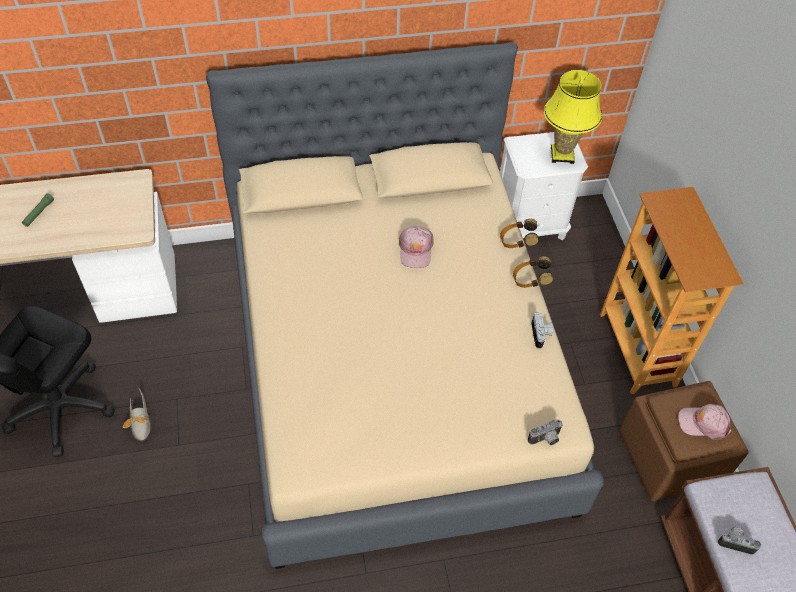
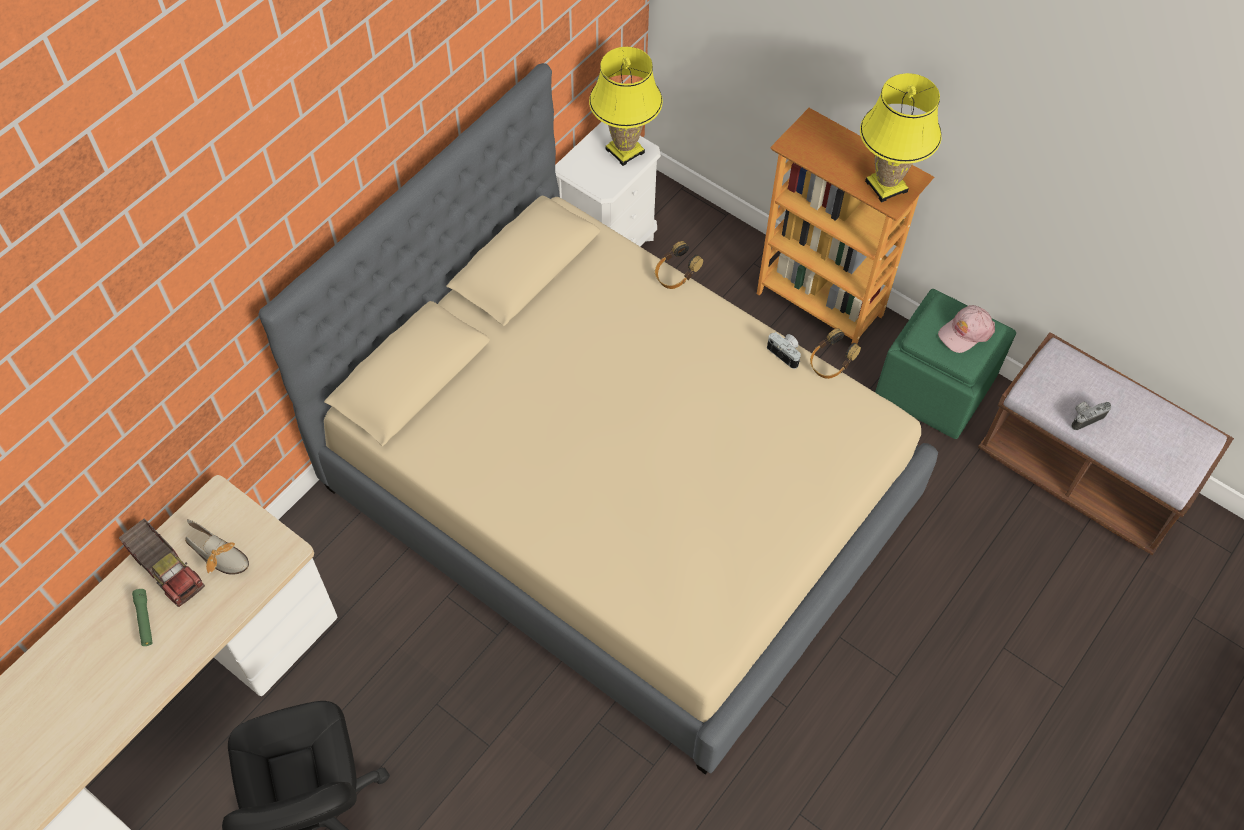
camera: 40 degrees left, 5 degrees up
shoe [123,388,151,441] -> shoe moved to [185,519,249,575]
pink cap [399,226,434,268] -> none
headphones [513,256,553,288] -> headphones moved to [810,328,861,379]
camera [528,419,563,445] -> none
brown ottoman [619,381,749,501] -> green ottoman [875,289,1016,439]
none -> toy truck [119,518,205,607]
none -> yellow table lamp [860,73,942,203]

